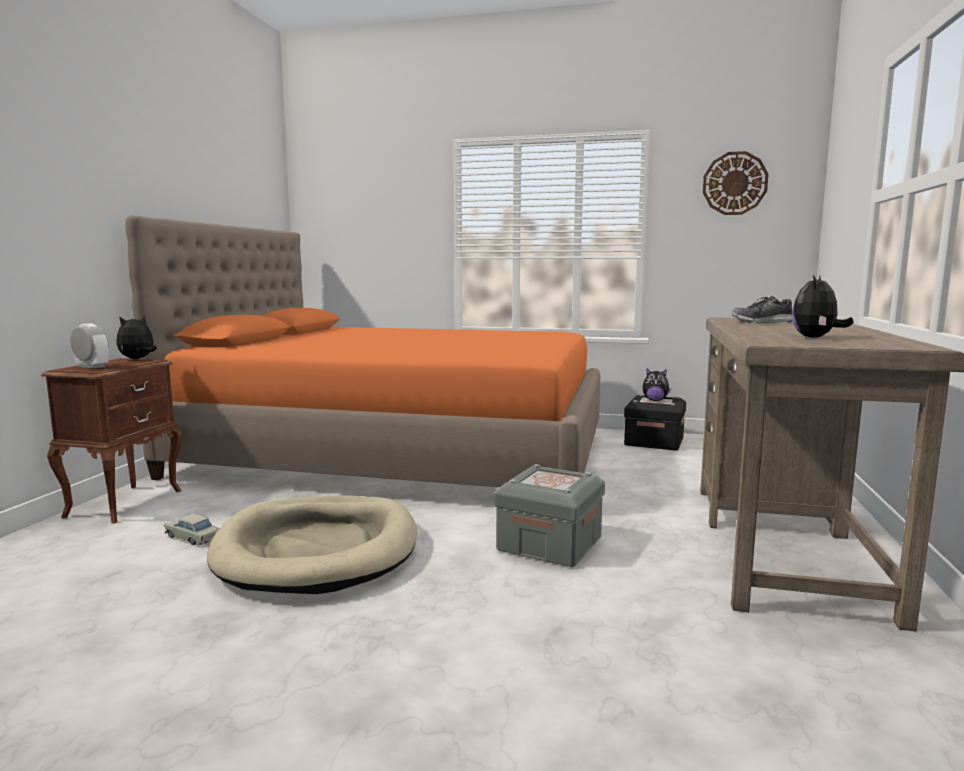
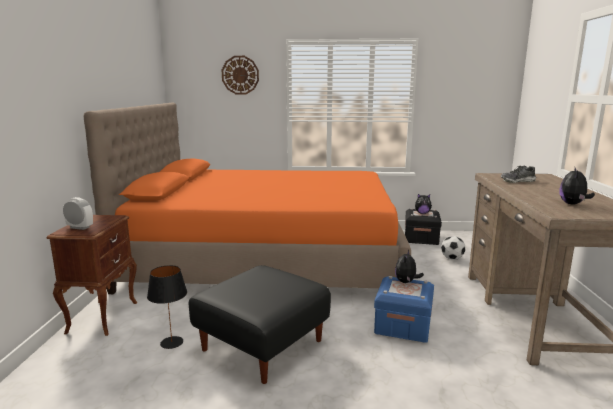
camera: 10 degrees left, 5 degrees up
plush toy [116,315,157,359] -> plush toy moved to [395,250,424,283]
beige toy car [164,514,219,545] -> black table lamp [147,265,187,349]
beige dog bed [207,496,417,594] -> black ottoman [189,265,331,384]
grey storage box [494,464,605,567] -> blue storage box [374,276,434,343]
wall clock [703,151,769,215] -> wall clock moved to [222,56,259,95]
none -> football [441,236,466,260]

